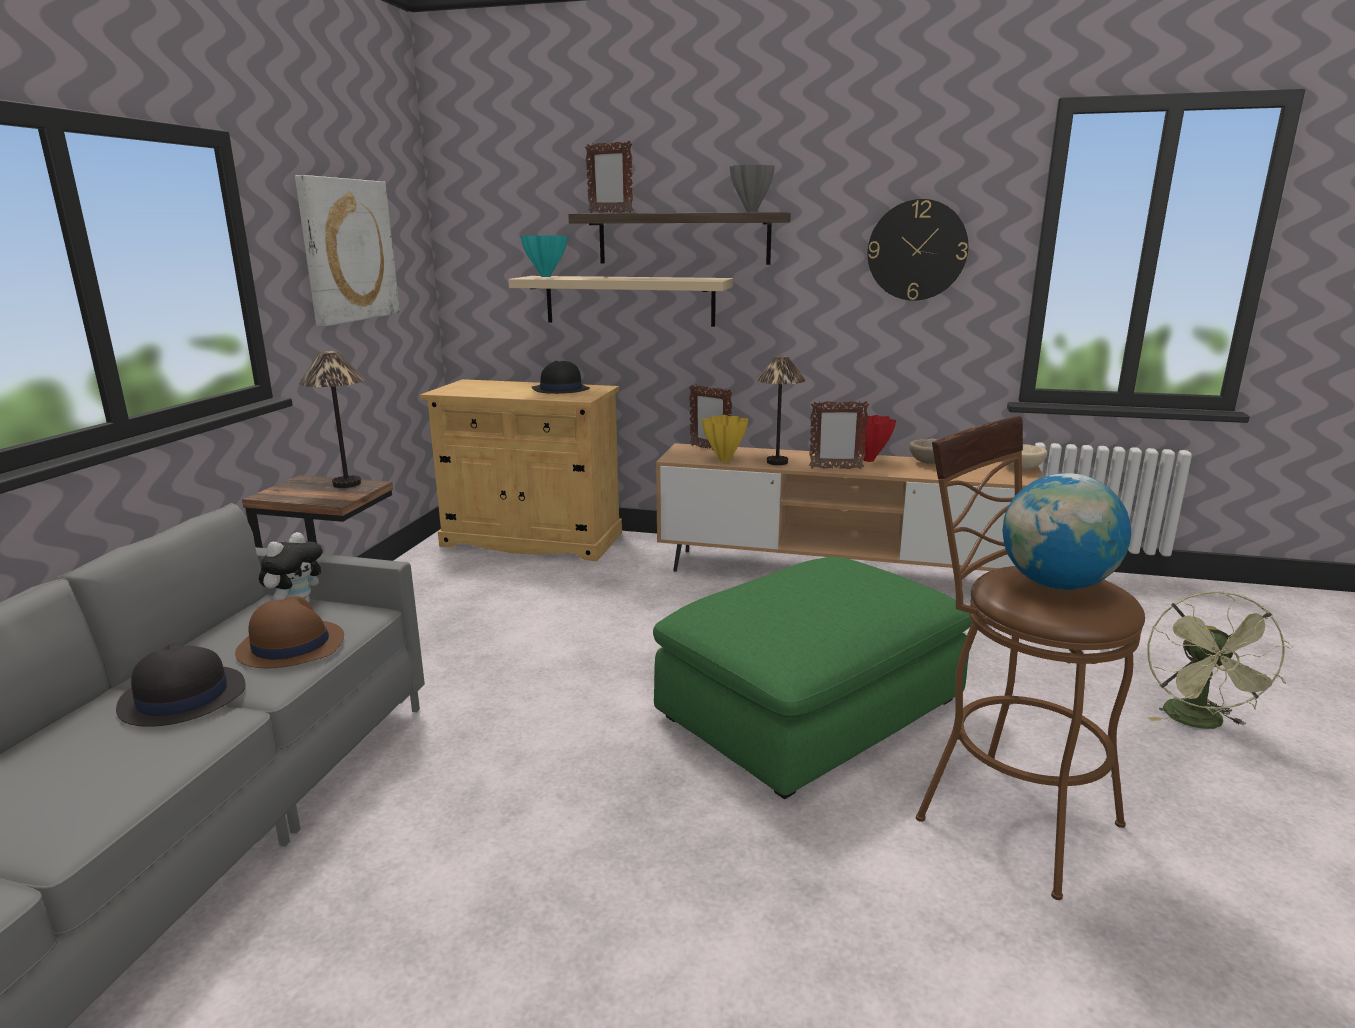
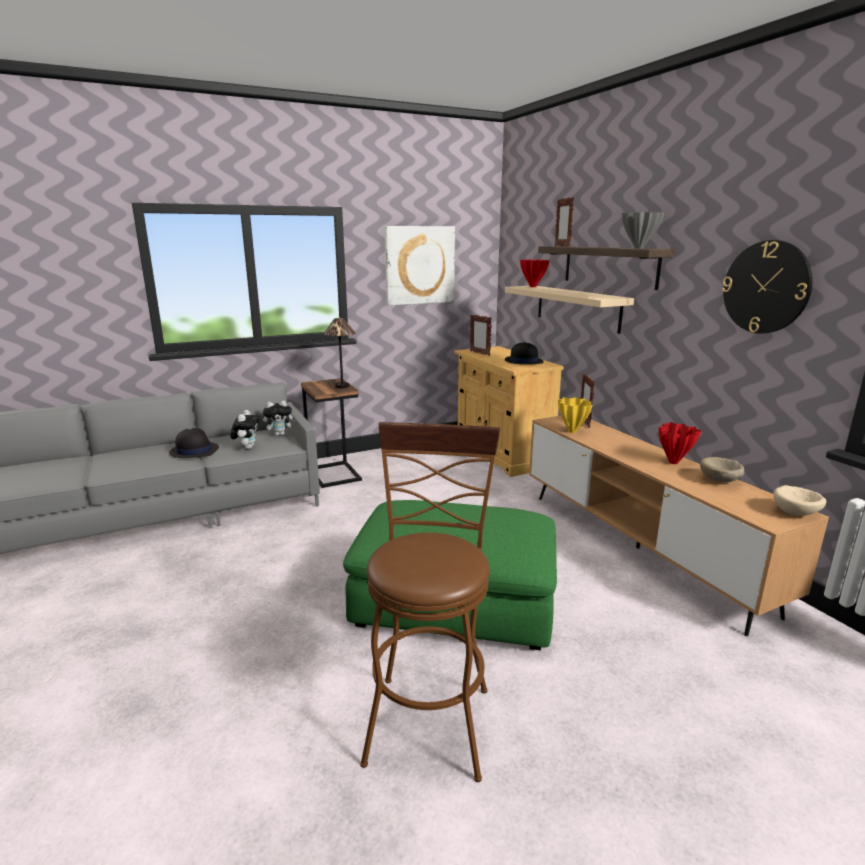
camera: 50 degrees right, 0 degrees up
brown hat [235,596,344,668] -> plush toy [230,410,260,449]
turquoise vase [521,236,567,277] -> red vase [520,260,550,287]
table lamp [756,356,806,465] -> none
picture frame [809,401,869,469] -> picture frame moved to [470,314,492,356]
globe [1003,473,1131,590] -> none
green fan [1147,591,1293,729] -> none

